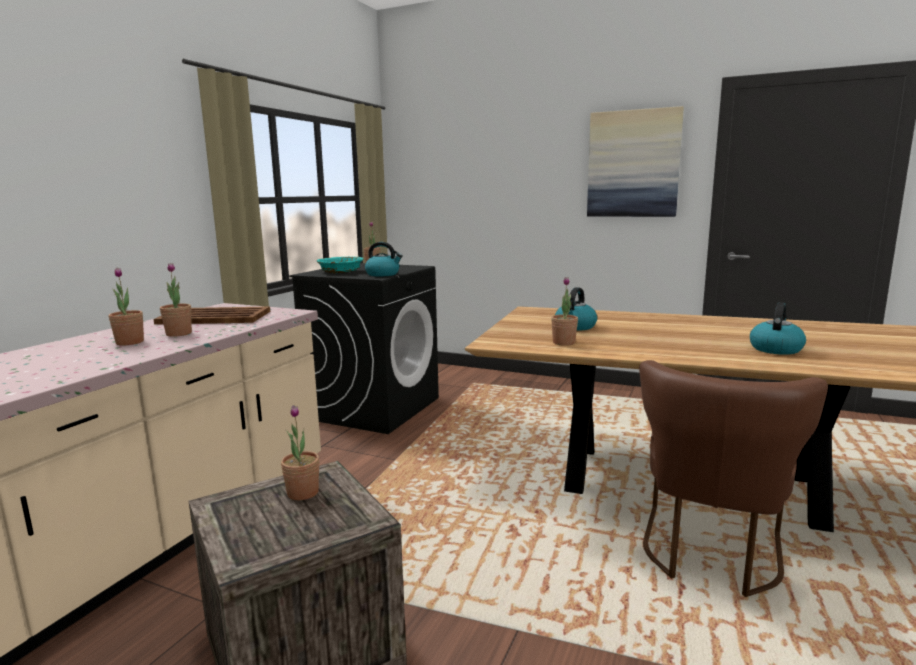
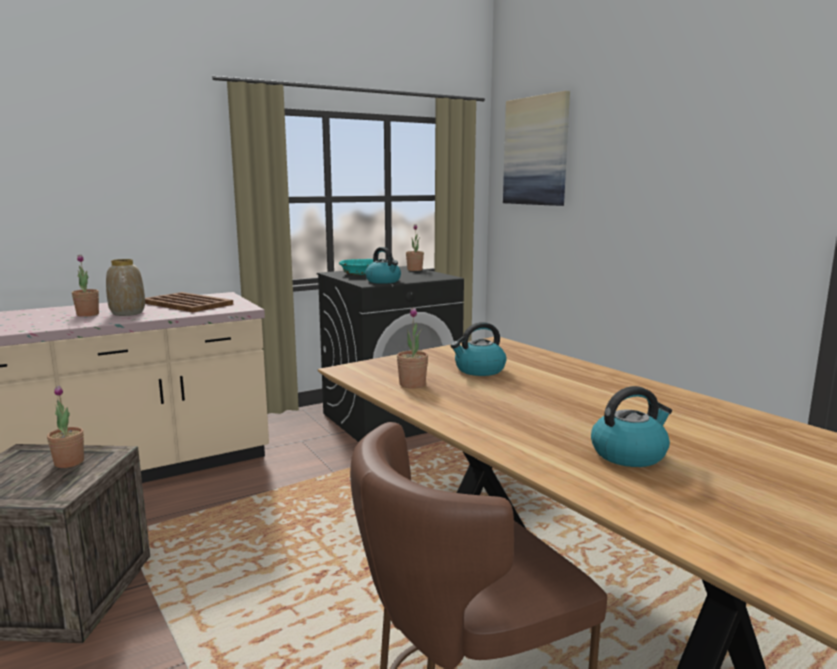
camera: 35 degrees right, 0 degrees up
potted plant [160,263,192,337] -> vase [106,259,145,316]
picture [587,106,684,217] -> picture moved to [503,91,570,206]

